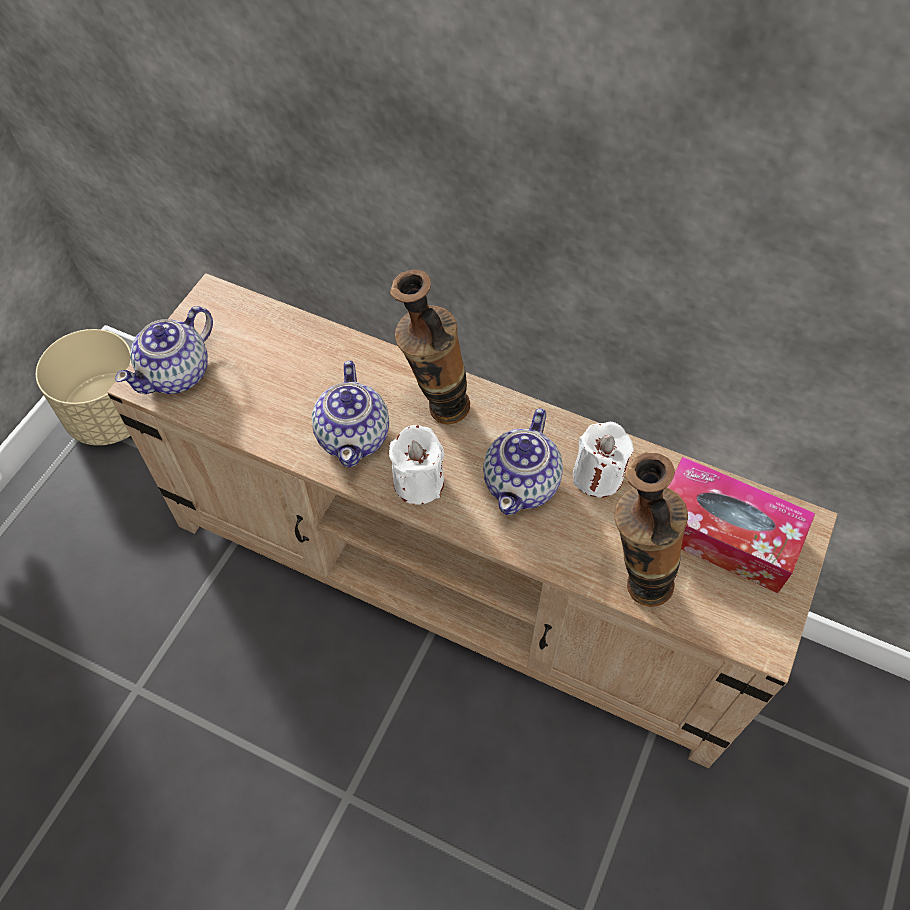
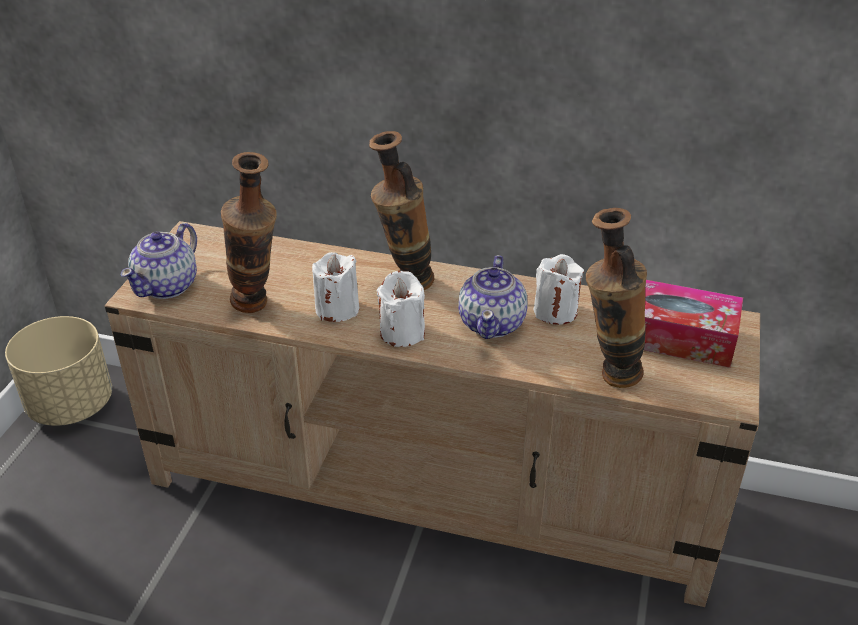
camera: 10 degrees left, 20 degrees down
teapot [312,360,389,468] -> white candle [312,252,359,322]
none -> vase [221,152,277,313]

